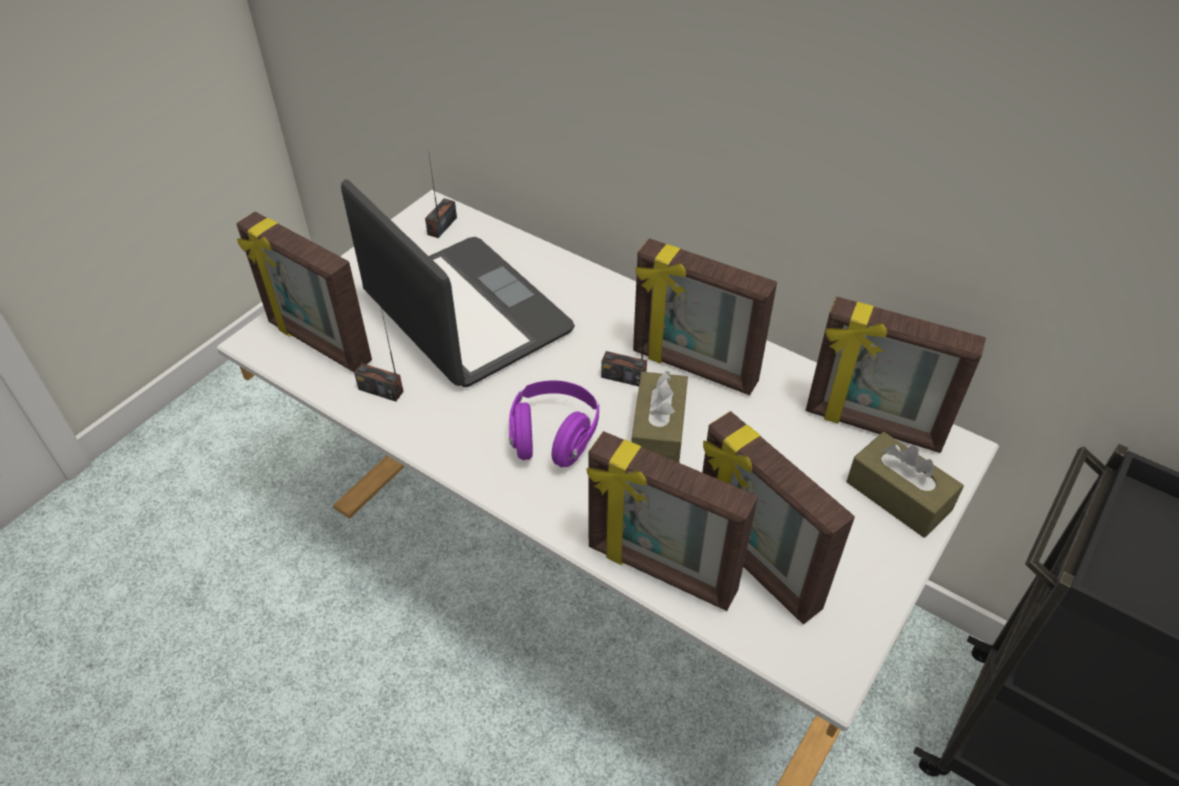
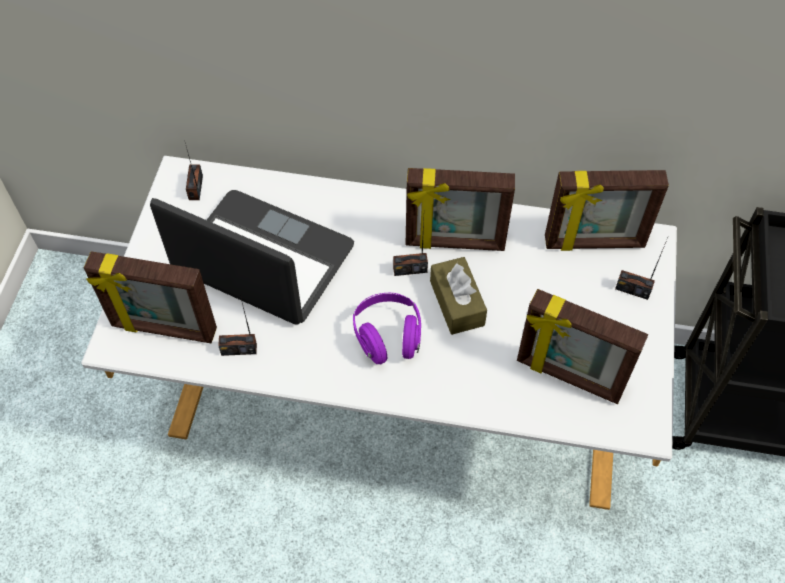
camera: 25 degrees left, 10 degrees up
picture frame [586,431,758,611] -> none
brown tissue box [846,432,964,538] -> radio [615,238,668,300]

